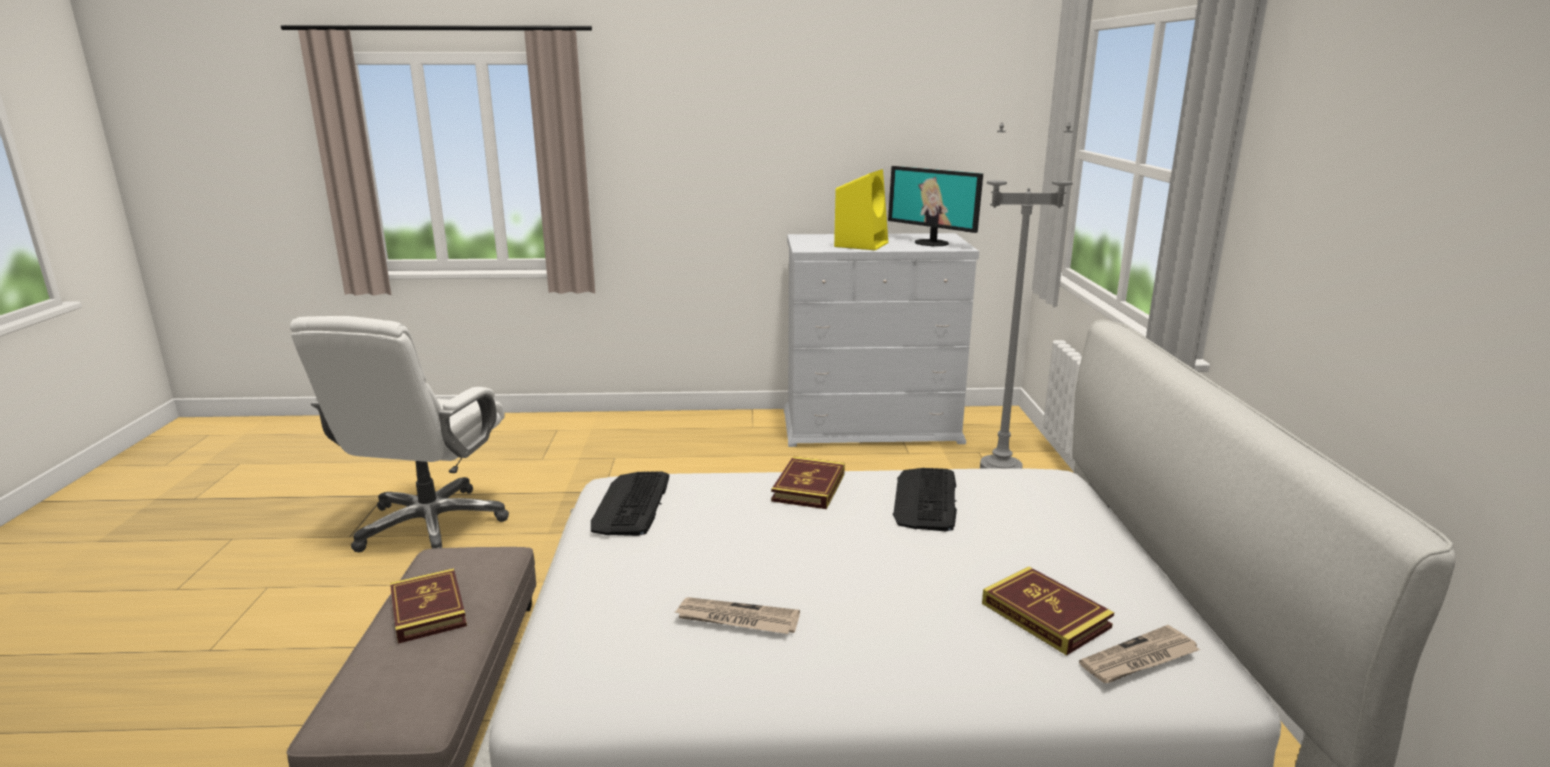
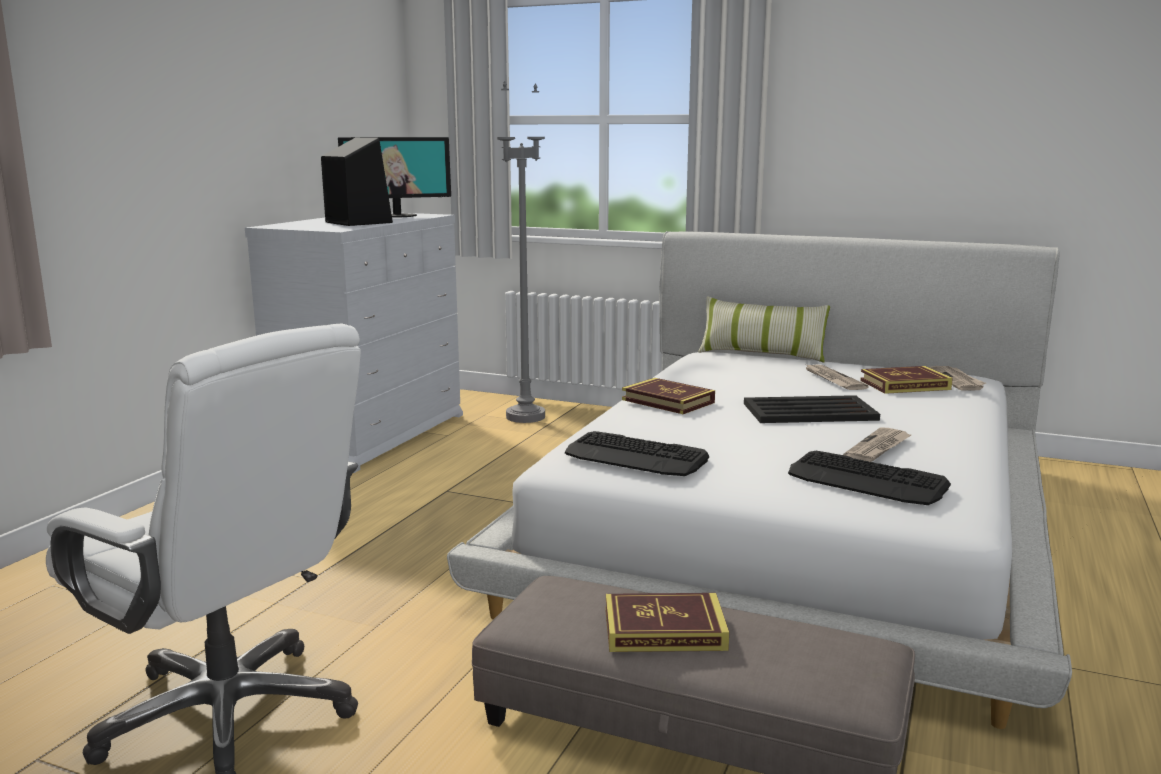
camera: 65 degrees left, 5 degrees down
yellow speaker [834,169,888,250] -> black speaker [321,138,393,226]
keyboard [893,468,957,532] -> keyboard moved to [788,451,951,505]
none -> pillow [698,296,830,363]
none -> black tray [744,395,880,423]
none -> newspaper [805,364,869,390]

